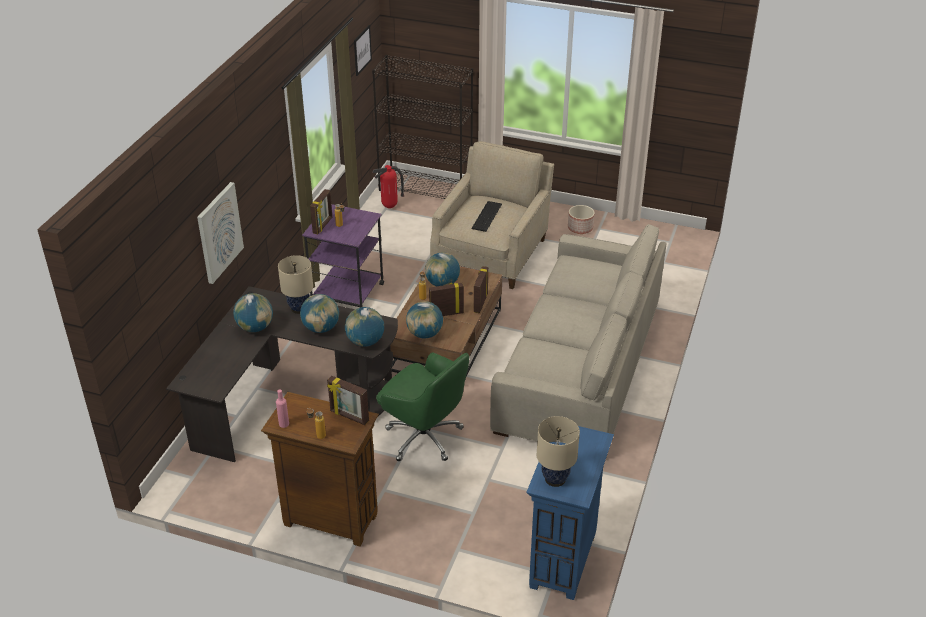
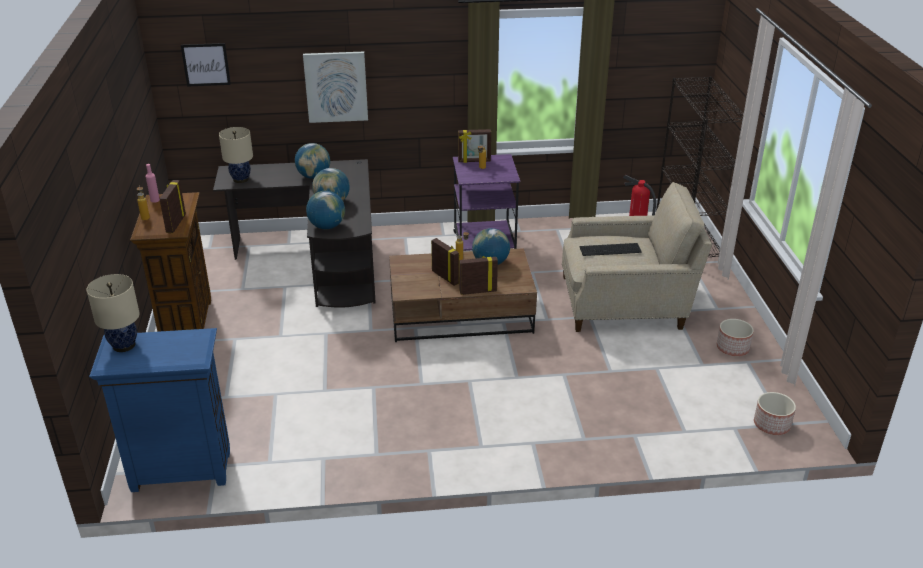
camera: 65 degrees right, 5 degrees down
beige table lamp [278,255,313,314] -> beige table lamp moved to [219,127,253,183]
picture [354,25,372,76] -> picture moved to [181,43,231,87]
green office chair [376,352,469,461] -> none
globe [406,301,443,338] -> none
beige sofa [490,224,666,441] -> none
none -> planter [754,392,796,435]

